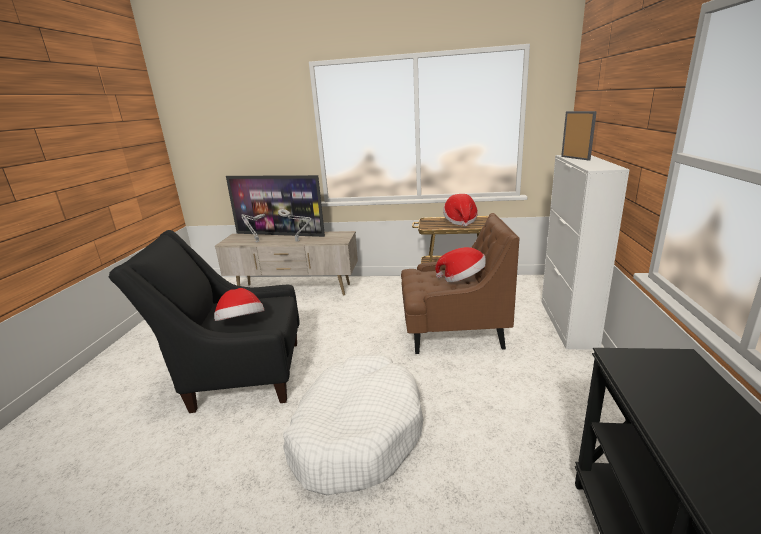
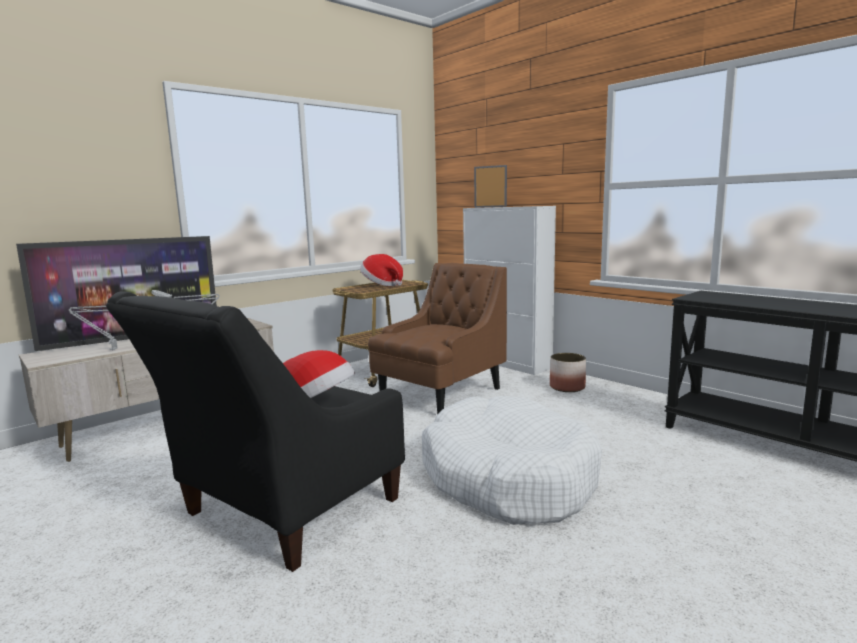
camera: 50 degrees left, 10 degrees down
hat [435,247,485,282] -> none
none -> planter [550,353,586,392]

